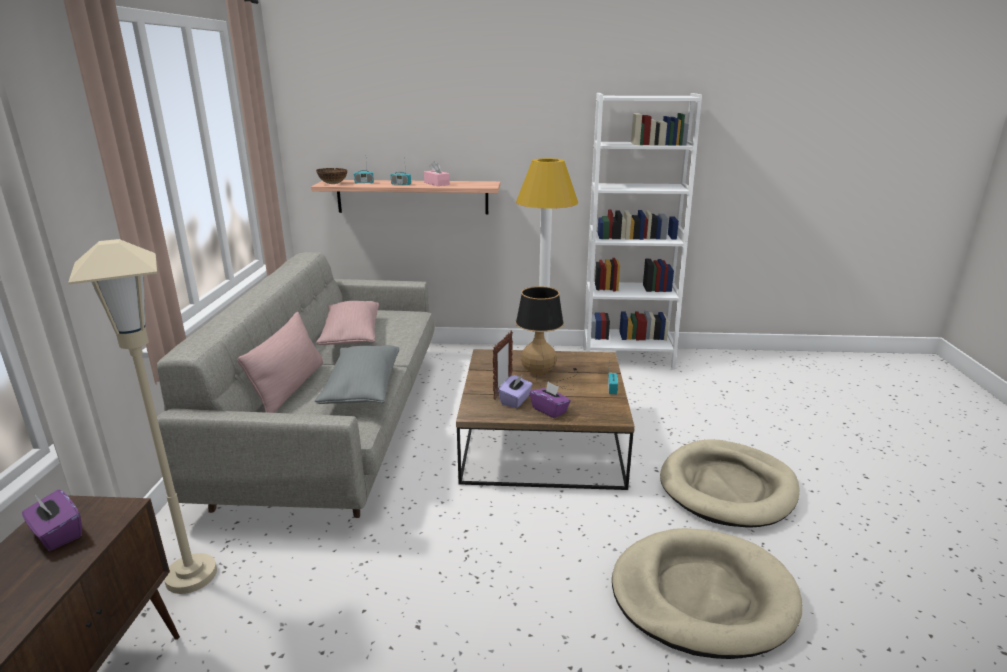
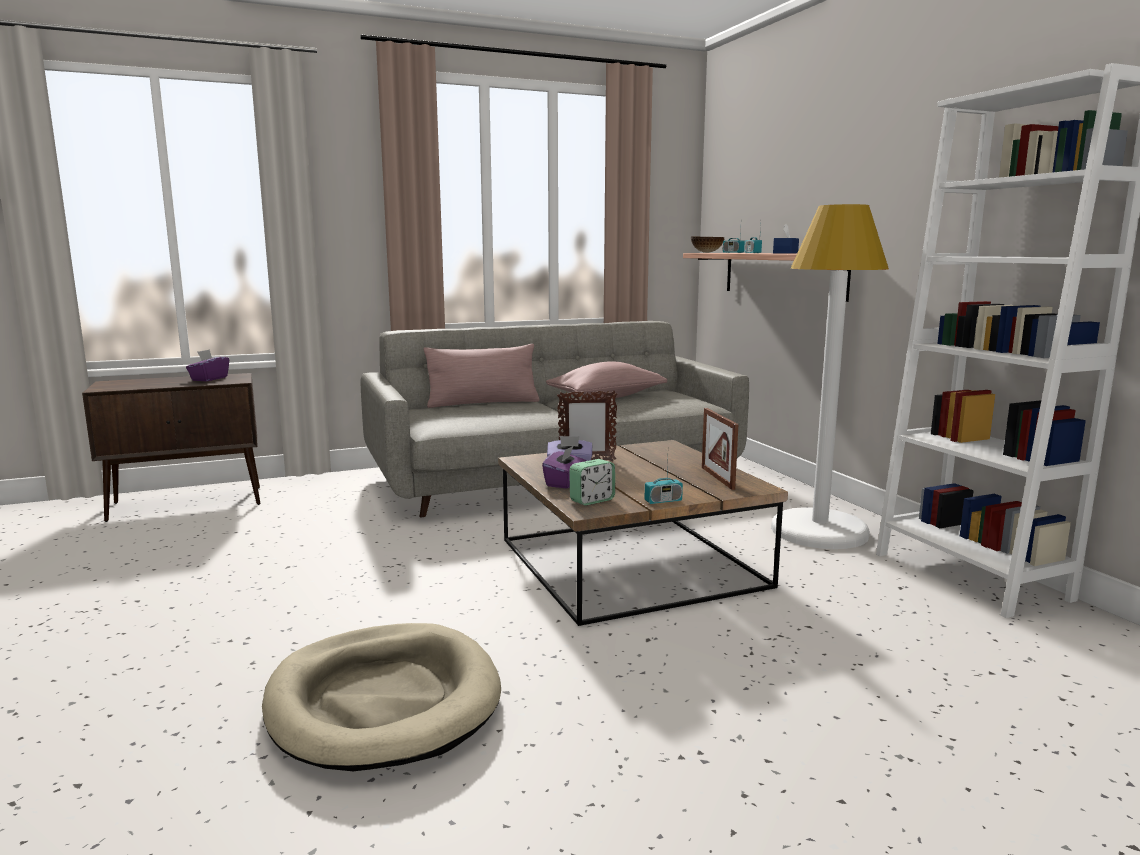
camera: 65 degrees right, 10 degrees down
beige floor lamp [68,239,217,594] -> none
grey pillow [315,345,399,404] -> none
pink tissue box [424,161,450,186] -> blue tissue box [773,224,799,254]
table lamp [515,286,578,390] -> none
beige dog bed [660,439,800,528] -> none
none -> alarm clock [569,459,615,506]
none -> picture frame [702,408,738,490]

